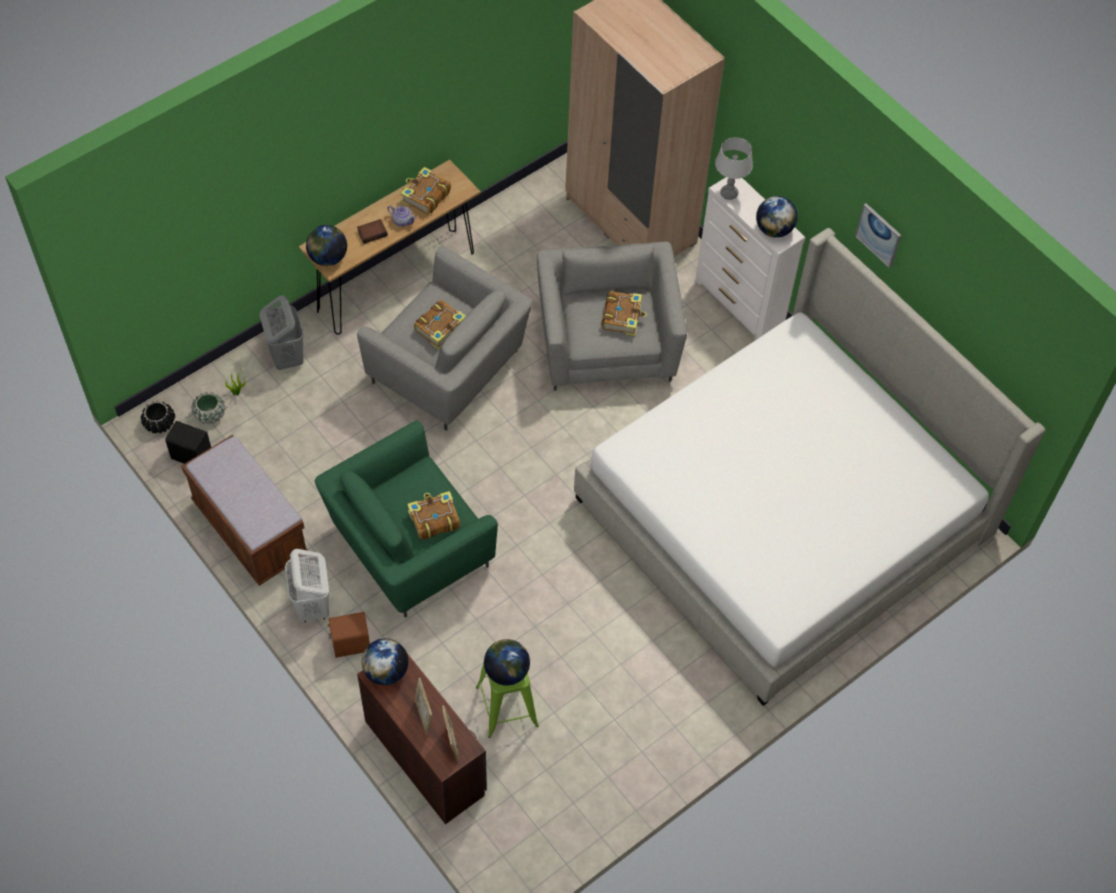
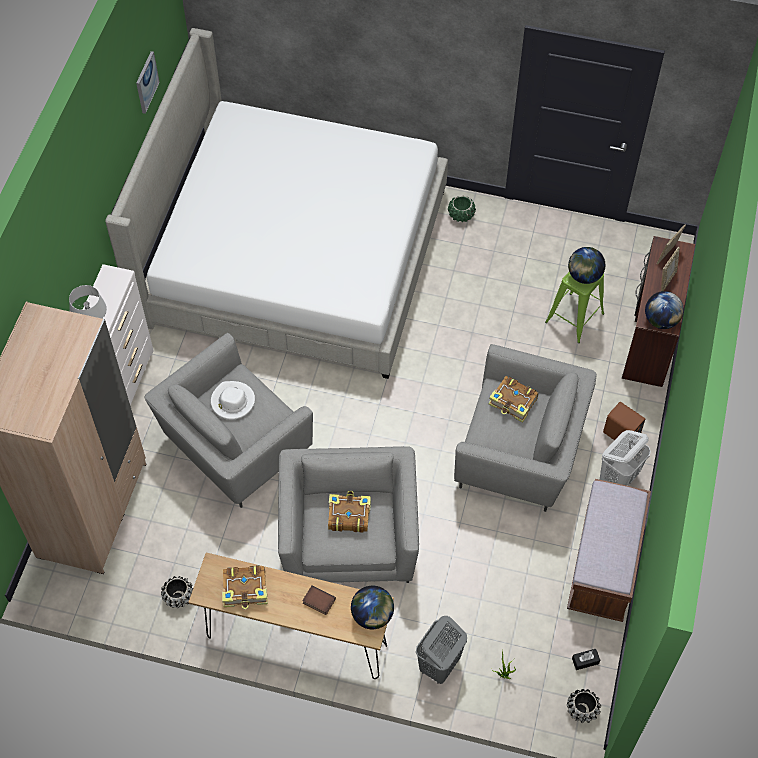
camera: 125 degrees left, 0 degrees up
black speaker [165,421,211,464] -> black tissue box [572,649,600,670]
green planter [191,392,226,424] -> green planter moved to [448,196,476,222]
green armchair [315,420,498,617] -> grey armchair [454,344,596,512]
teapot [387,206,416,227] -> none
book [602,291,647,336] -> white hat [211,381,255,420]
globe [756,196,798,238] -> none
picture [855,203,901,268] -> picture moved to [136,51,160,114]
none -> black planter [161,576,193,609]

